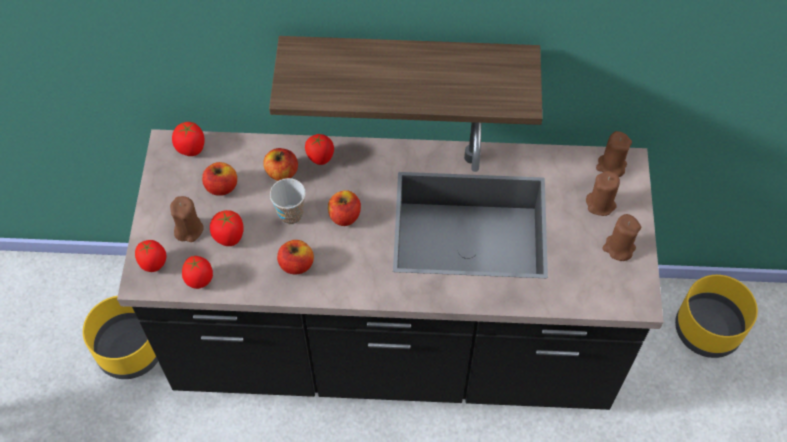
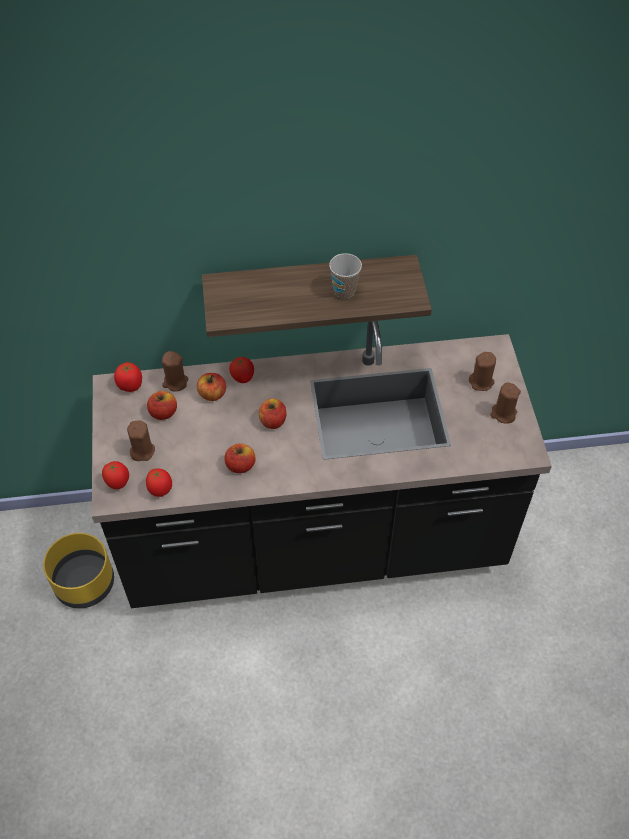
camera: 10 degrees left, 5 degrees down
tomato [210,210,244,246] -> none
cup [270,178,306,224] -> cup moved to [329,253,362,299]
brown candle [596,131,632,177] -> brown candle moved to [162,351,188,391]
yellow planter [675,275,758,358] -> none

